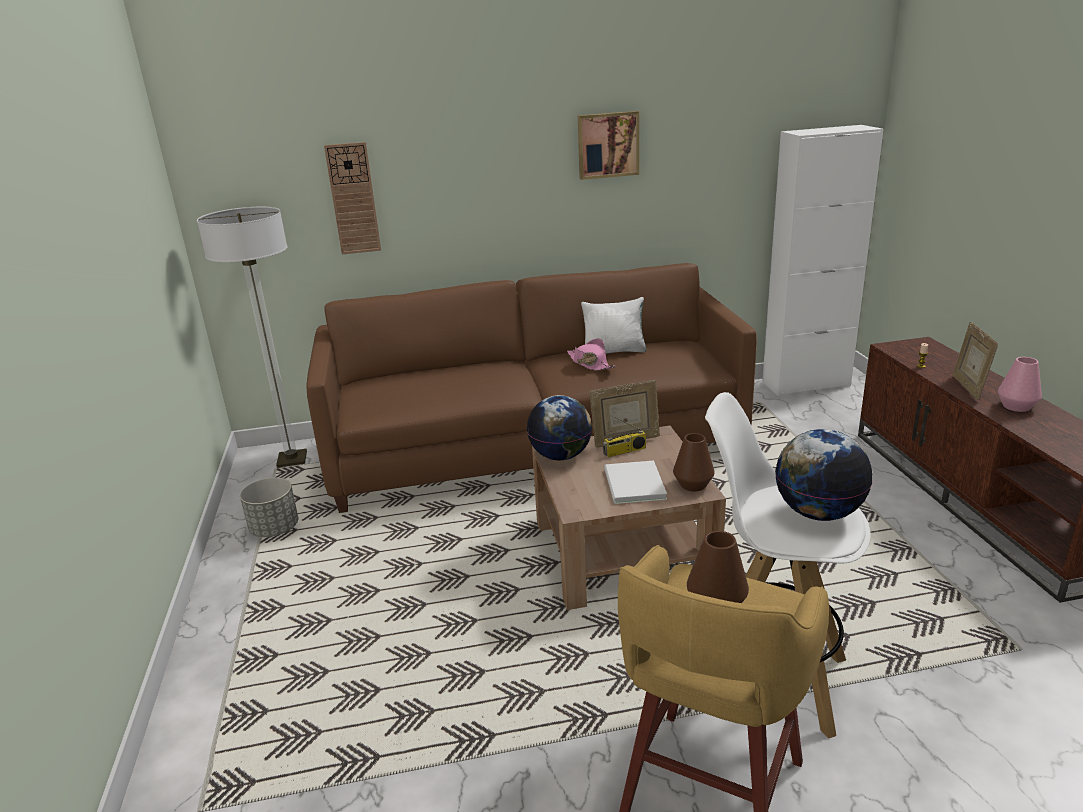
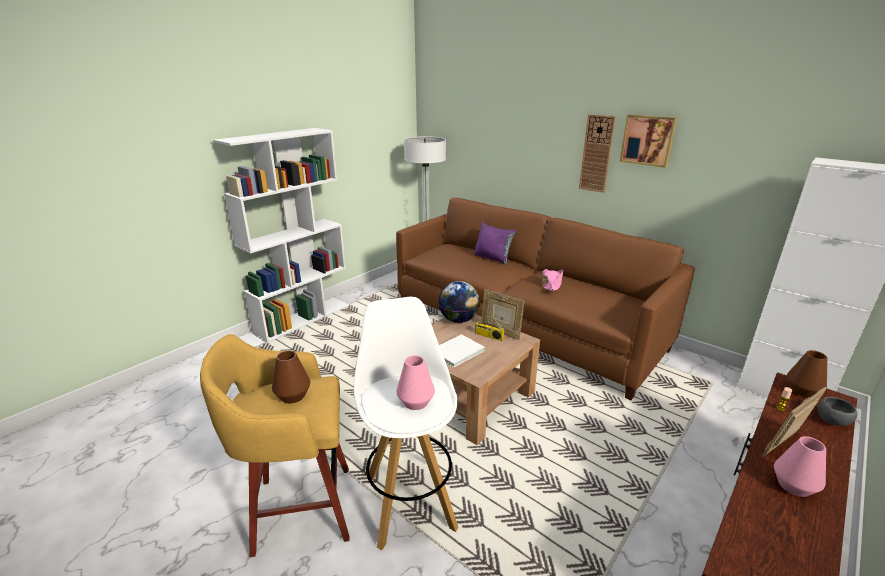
camera: 50 degrees right, 0 degrees up
grey planter [240,477,299,537] -> none
wall clock [324,142,381,254] -> wall clock moved to [579,114,616,193]
white pillow [581,297,647,354] -> none
brown vase [673,433,715,492] -> brown vase moved to [787,350,827,397]
globe [775,429,873,521] -> pink vase [396,355,435,410]
none -> white bookcase [213,128,349,343]
none -> purple pillow [474,222,516,264]
none -> grey bowl [817,397,857,426]

